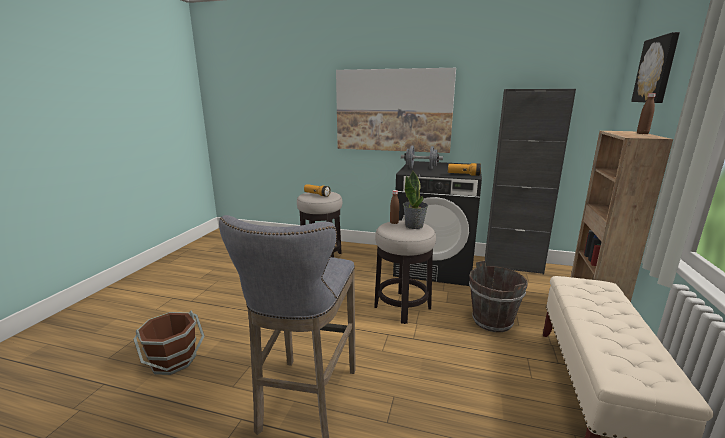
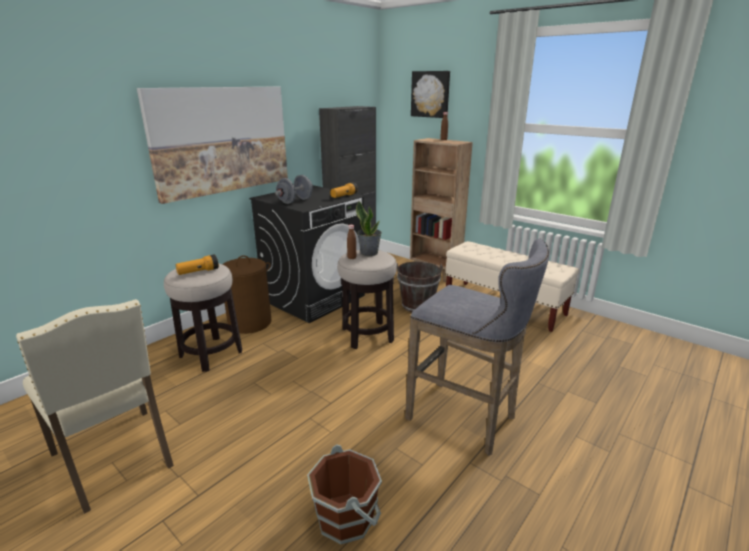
camera: 65 degrees left, 5 degrees up
none -> beige chair [16,299,174,514]
none -> brown laundry basket [222,256,271,334]

